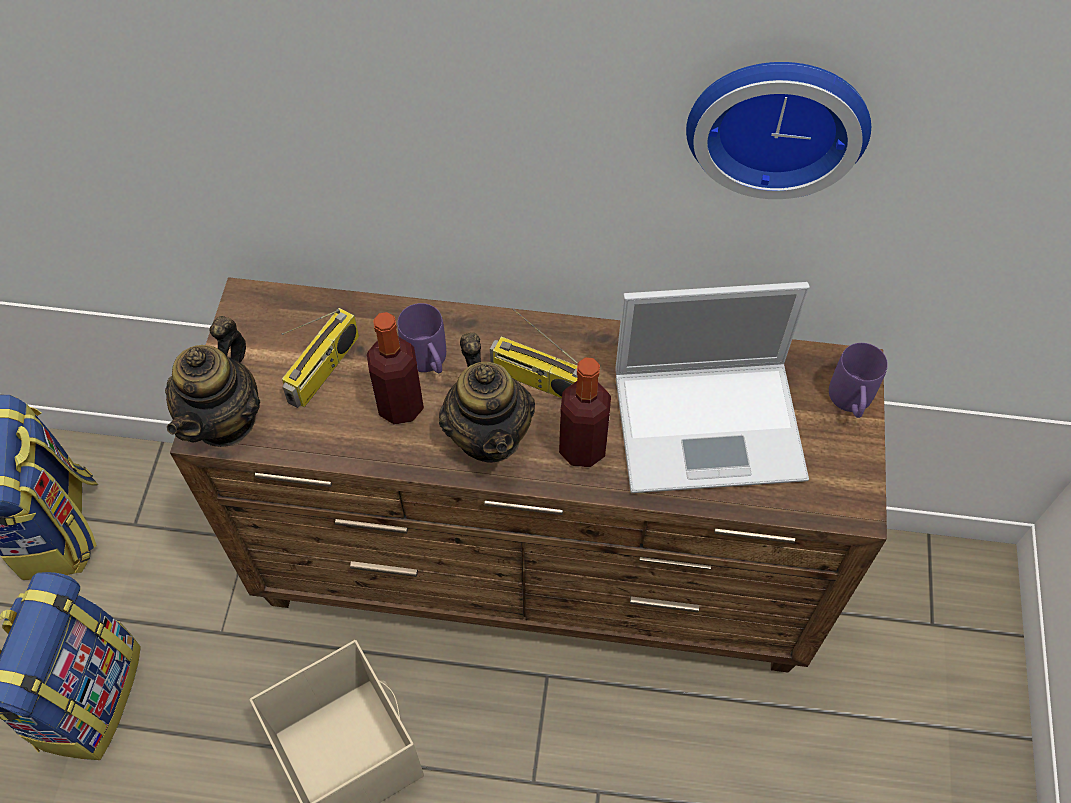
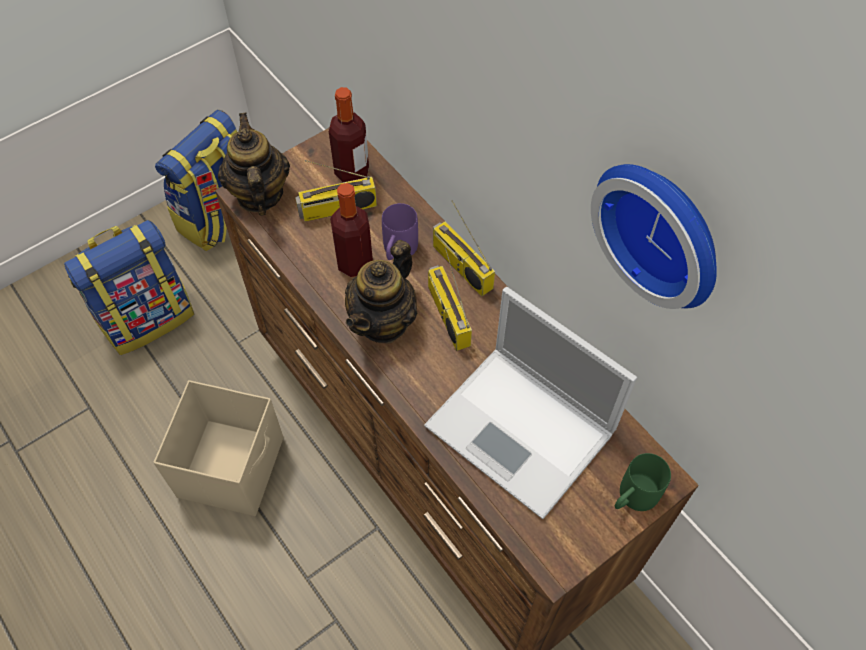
camera: 45 degrees right, 0 degrees up
teapot [165,316,260,447] -> teapot turned 105 degrees clockwise [218,113,290,216]
bottle [559,357,611,467] -> bottle moved to [329,87,369,183]
purple mug [829,343,888,418] -> green mug [615,453,671,511]
none -> radio [433,200,495,296]

